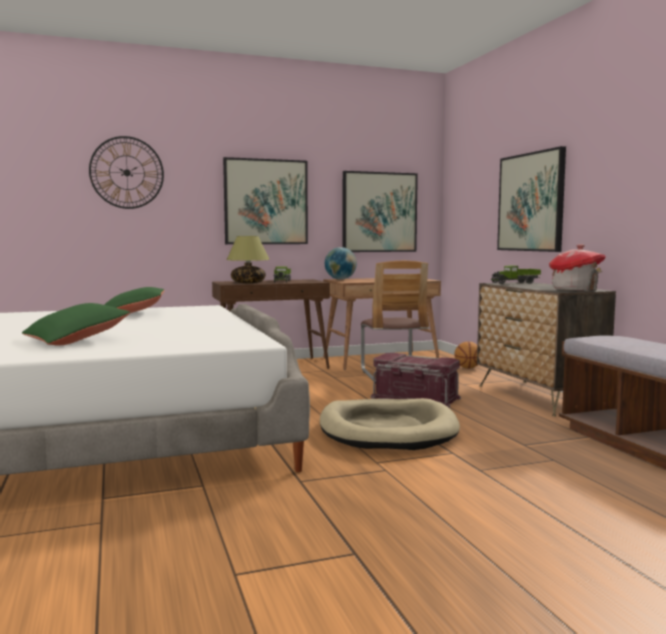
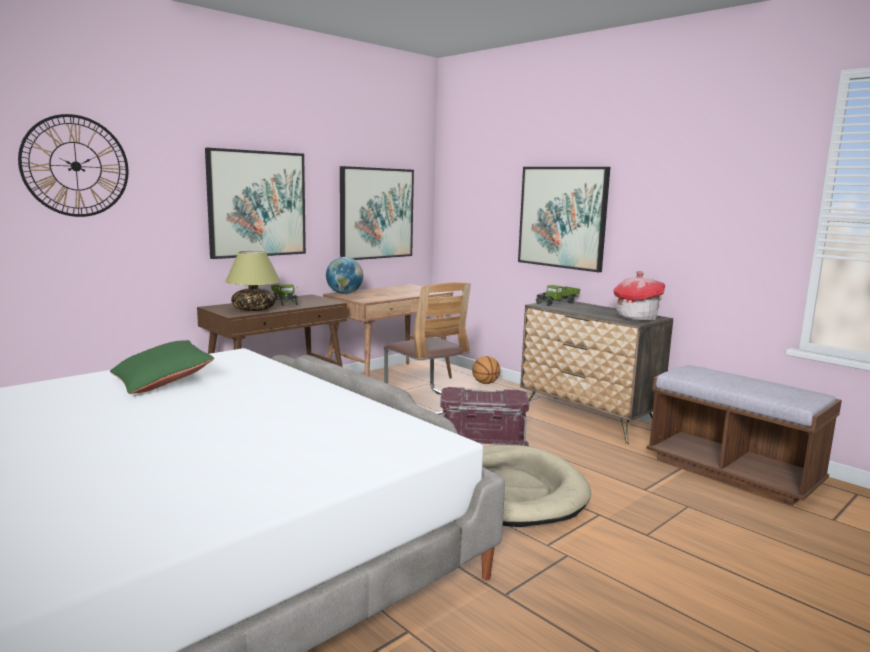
camera: 25 degrees left, 5 degrees up
green pillow [22,303,130,345] -> none

